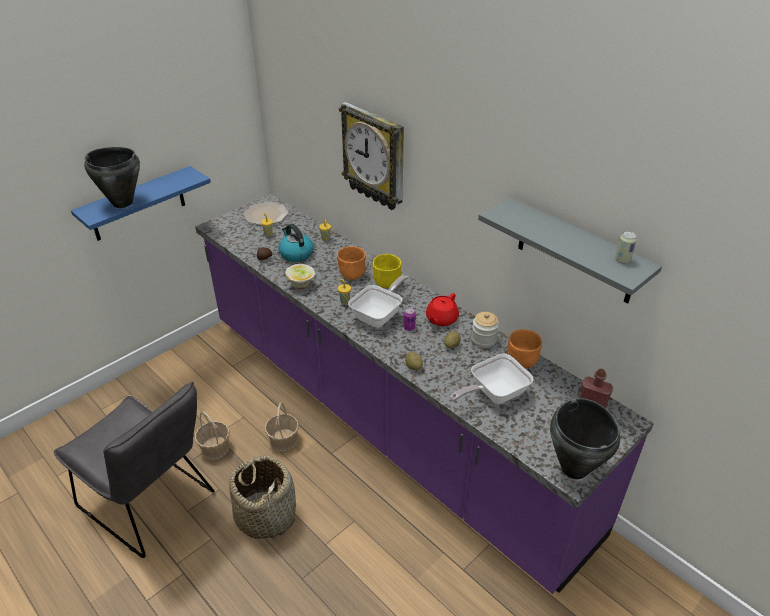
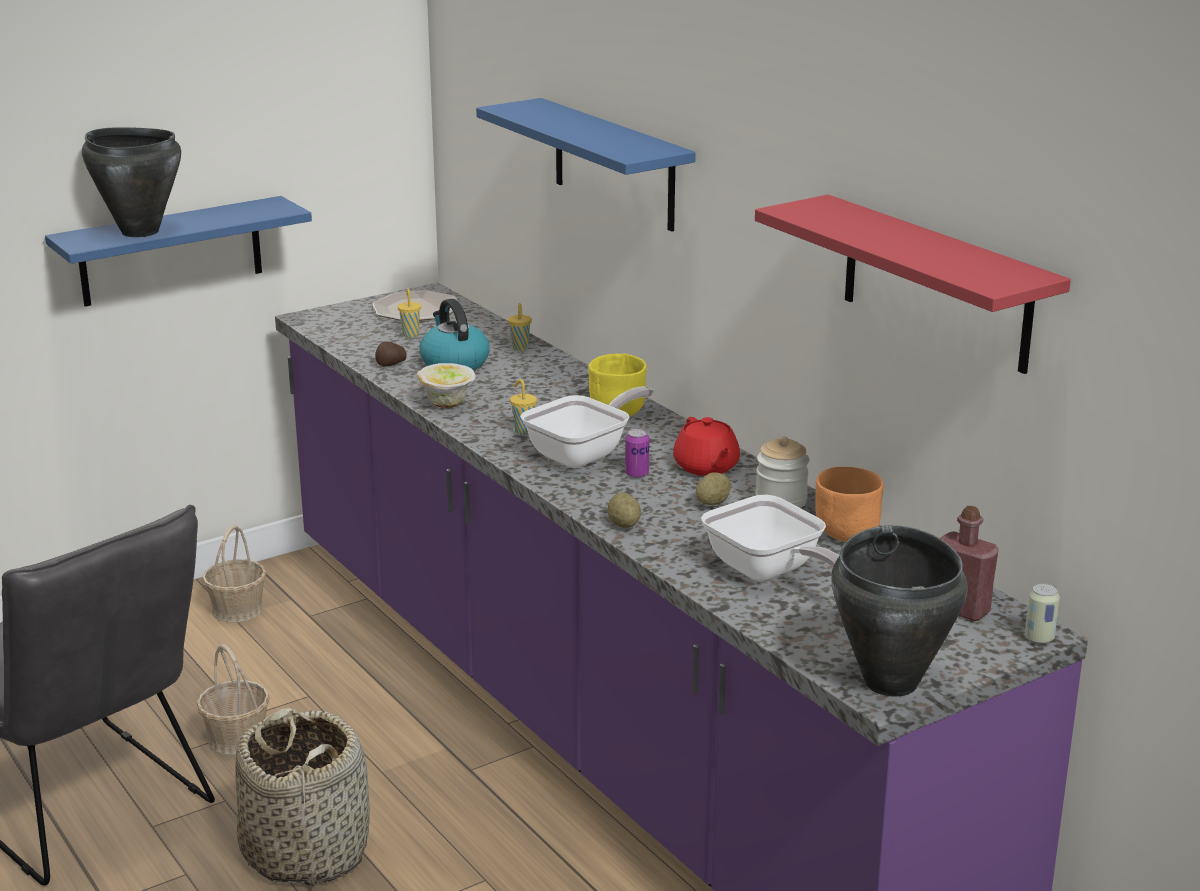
camera: 10 degrees right, 15 degrees down
basket [265,402,299,452] -> basket moved to [202,525,266,622]
orange bowl [337,246,366,280] -> none
wall clock [339,102,404,210] -> blue shelf [476,98,696,232]
red teapot [426,293,459,326] -> red teapot turned 60 degrees counterclockwise [673,417,740,476]
frying pan [450,354,534,404] -> frying pan turned 105 degrees counterclockwise [701,495,840,581]
grey shelf [478,197,662,304] -> red shelf [755,195,1071,374]
can [615,231,637,264] -> can moved to [1025,584,1060,644]

